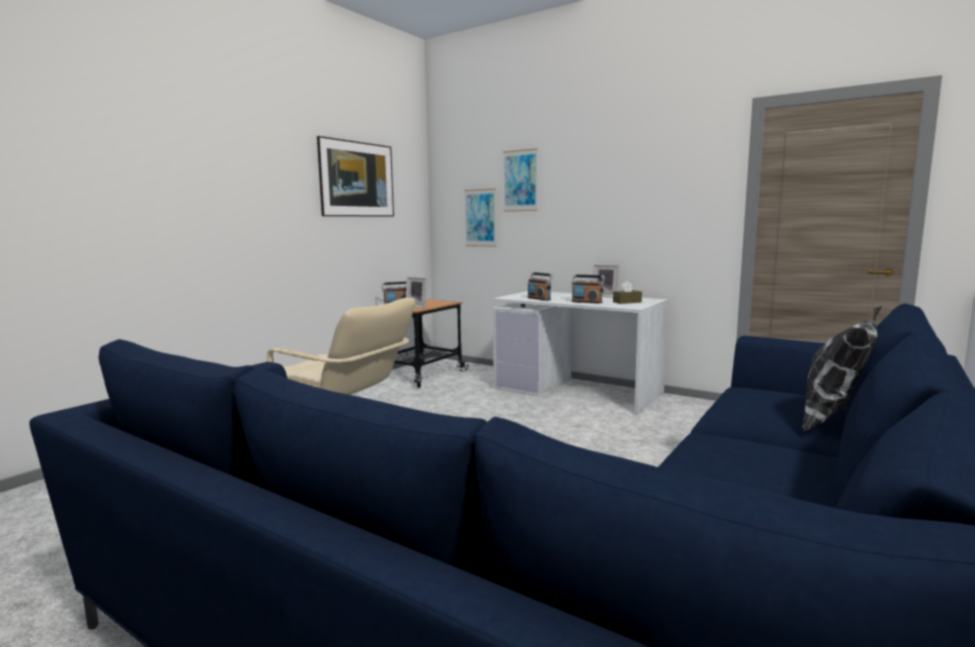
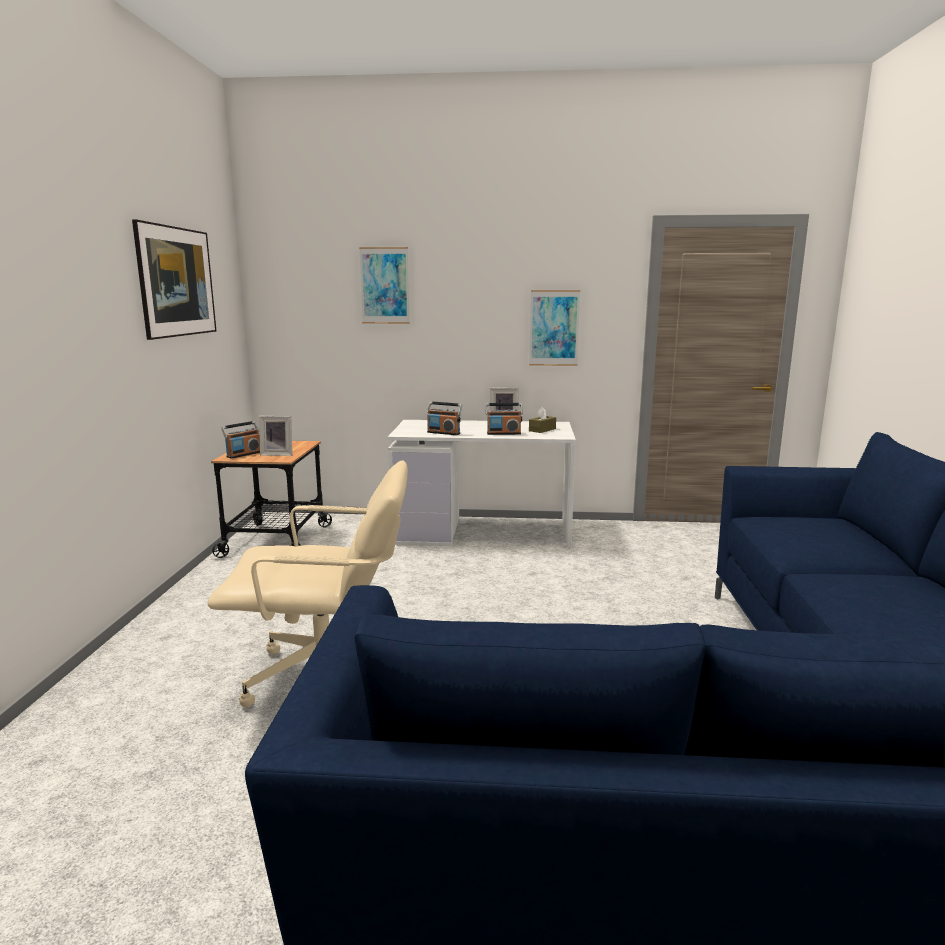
camera: 30 degrees left, 5 degrees up
picture [464,189,496,247] -> picture moved to [529,290,580,366]
pillow [802,306,882,431] -> none

